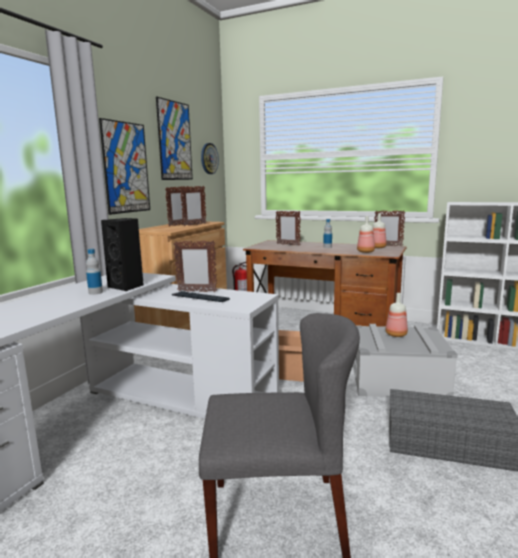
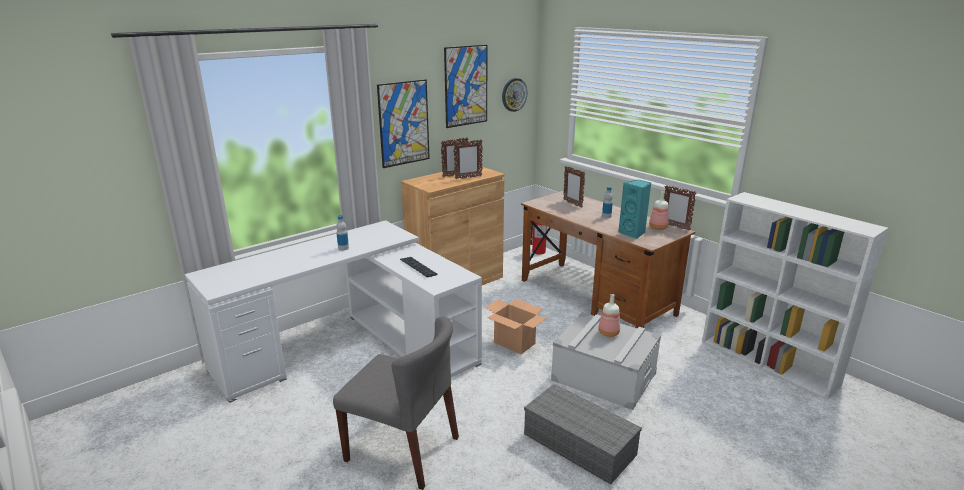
camera: 25 degrees right, 10 degrees up
black speaker [101,218,144,291] -> none
picture frame [173,241,217,292] -> none
bottle [357,216,375,253] -> turquoise speaker [618,179,651,239]

